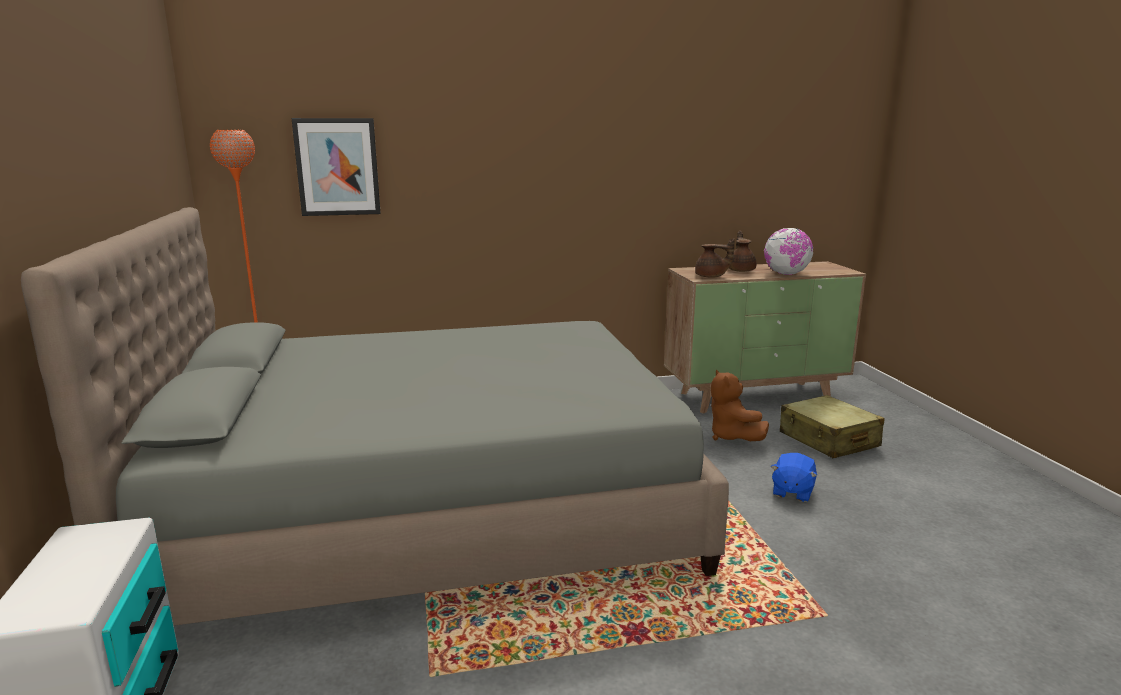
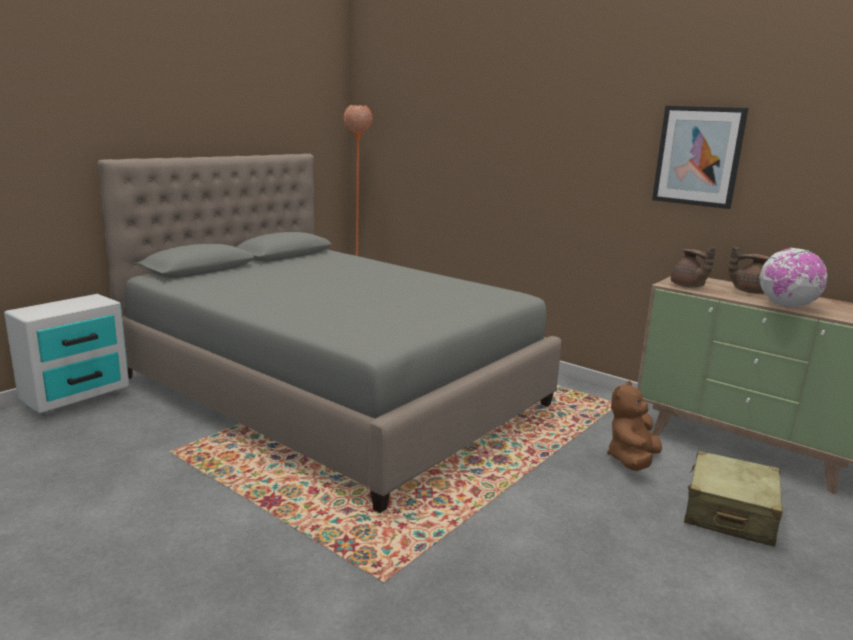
camera: 50 degrees right, 0 degrees up
picture [291,118,381,216] -> picture moved to [652,105,749,209]
brown teapot [729,230,756,272] -> brown teapot turned 135 degrees counterclockwise [729,246,770,294]
blue plush toy [771,453,817,502] -> none

